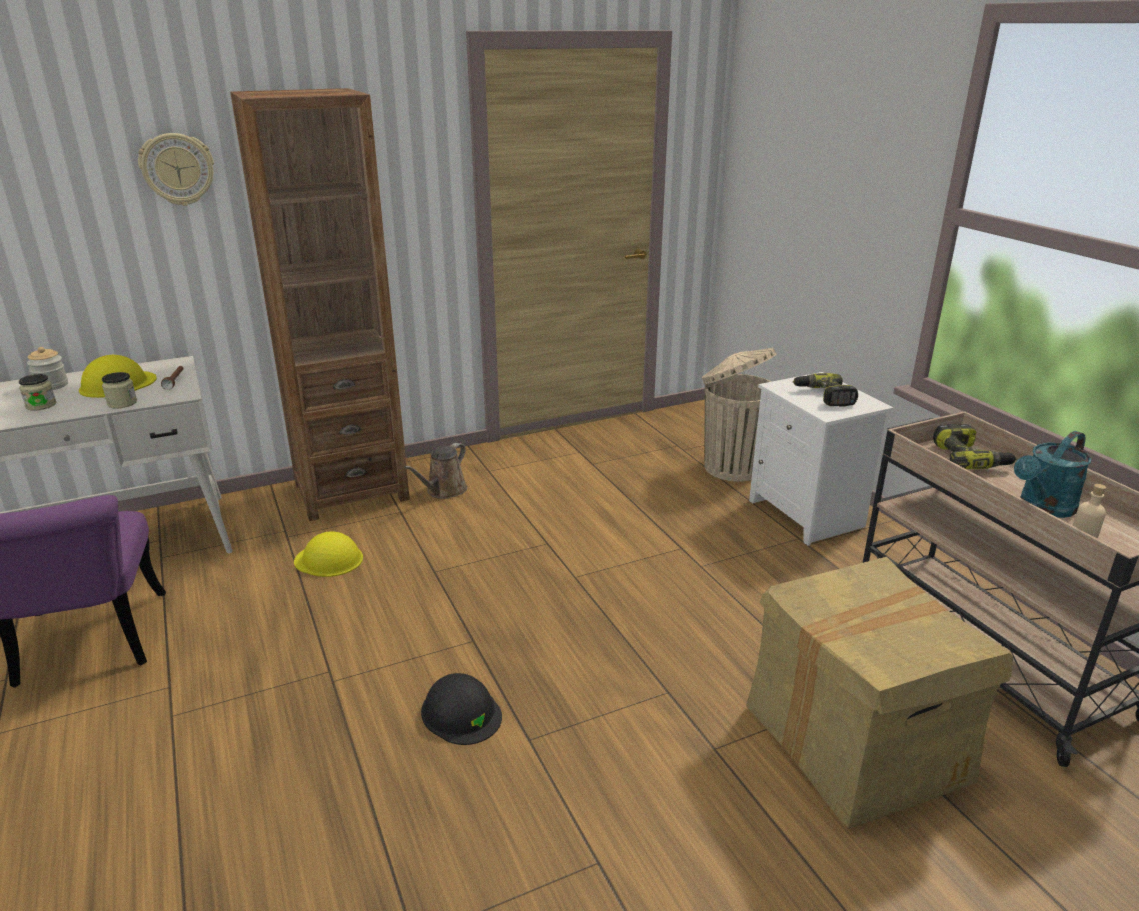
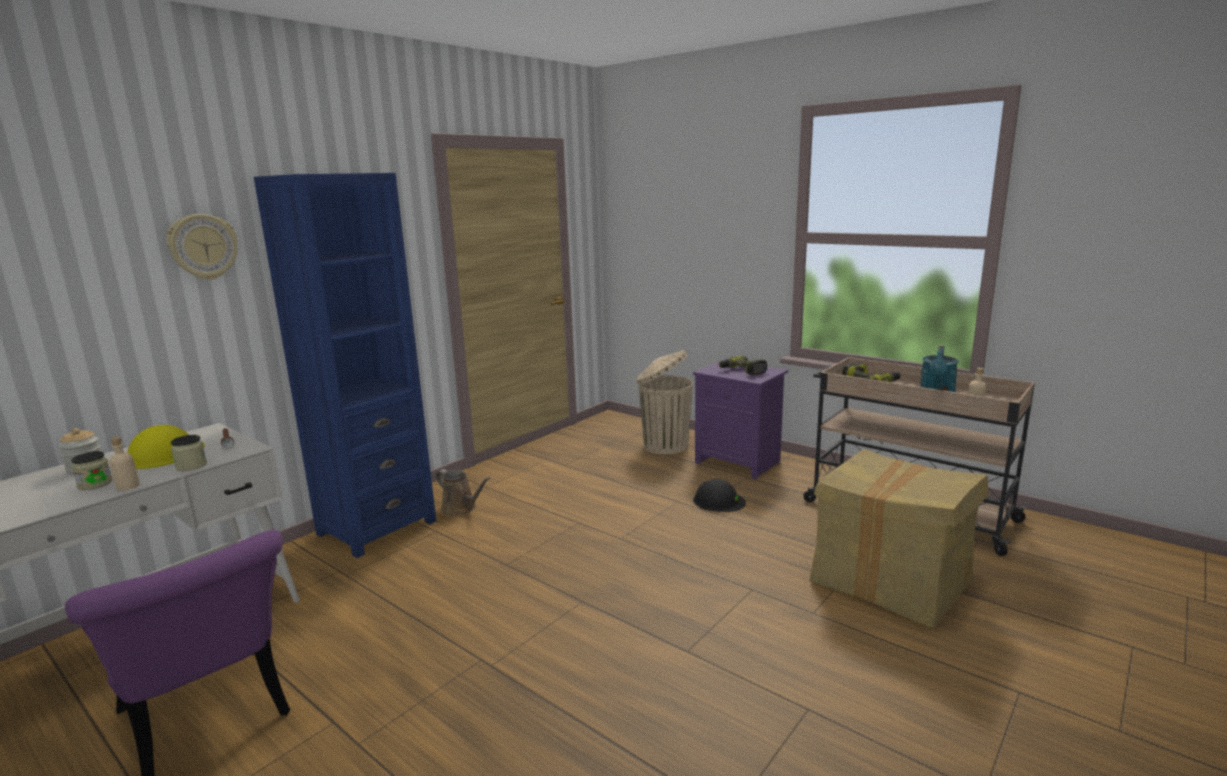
camera: 25 degrees left, 10 degrees down
brown bookcase [230,88,410,521] -> blue bookcase [254,173,436,558]
yellow hard hat [294,532,363,577] -> none
brown watering can [404,443,467,499] -> brown watering can turned 60 degrees counterclockwise [436,469,490,516]
black hard hat [421,673,502,745] -> black hard hat moved to [693,479,746,512]
white nightstand [749,372,893,546] -> purple nightstand [693,360,788,480]
none -> beige bottle [109,437,140,491]

